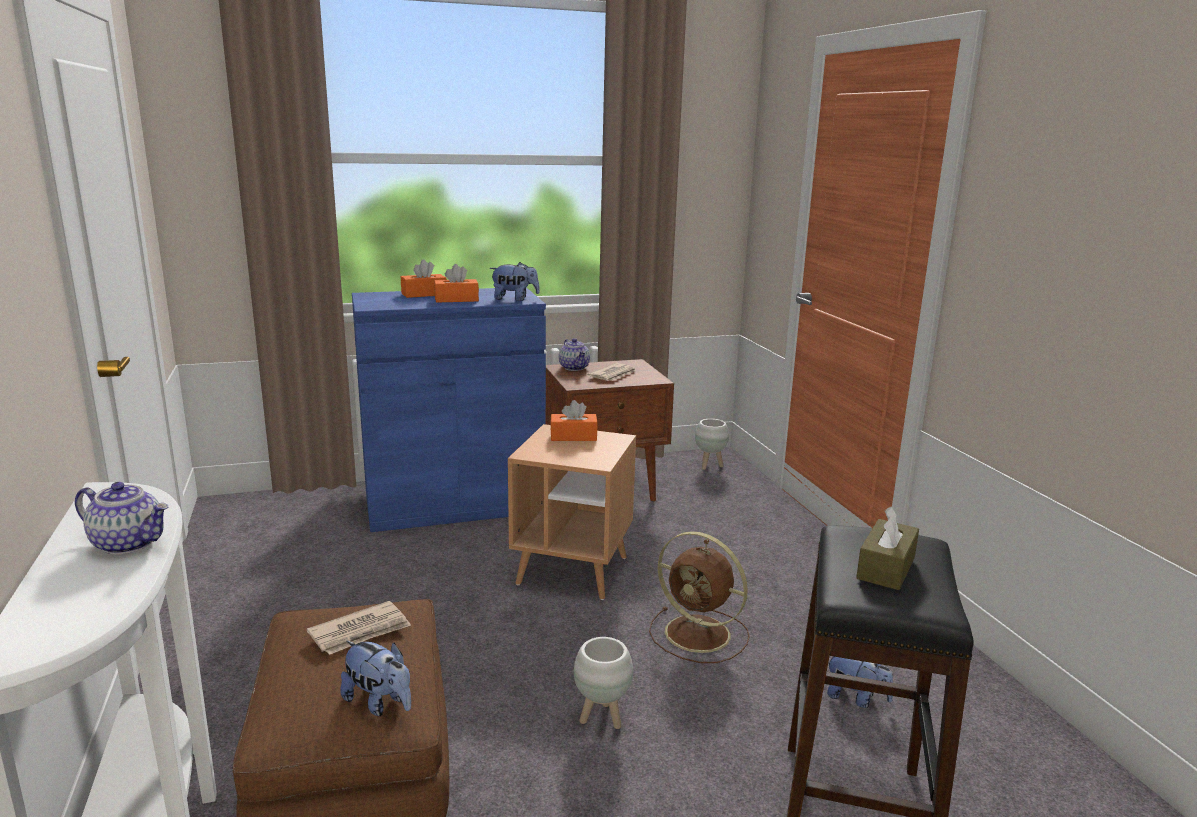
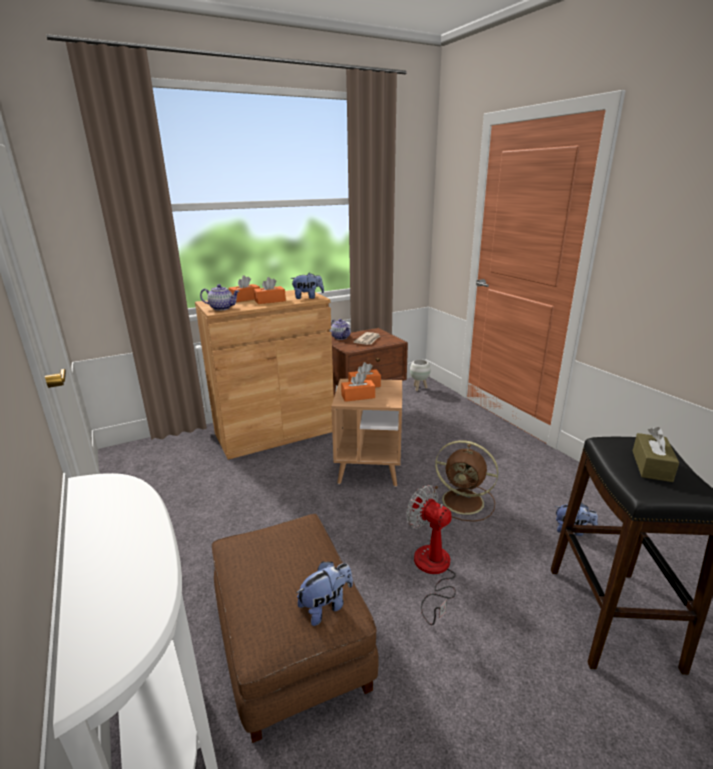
camera: 10 degrees left, 5 degrees up
teapot [75,482,168,554] -> teapot moved to [200,284,240,311]
newspaper [307,601,411,655] -> none
plush toy [340,641,411,716] -> plush toy turned 60 degrees counterclockwise [296,562,353,626]
blue cabinet [352,287,546,532] -> brown cabinet [195,290,334,460]
white planter [574,637,633,729] -> fan [406,485,456,626]
none -> orange tissue box [341,372,375,402]

